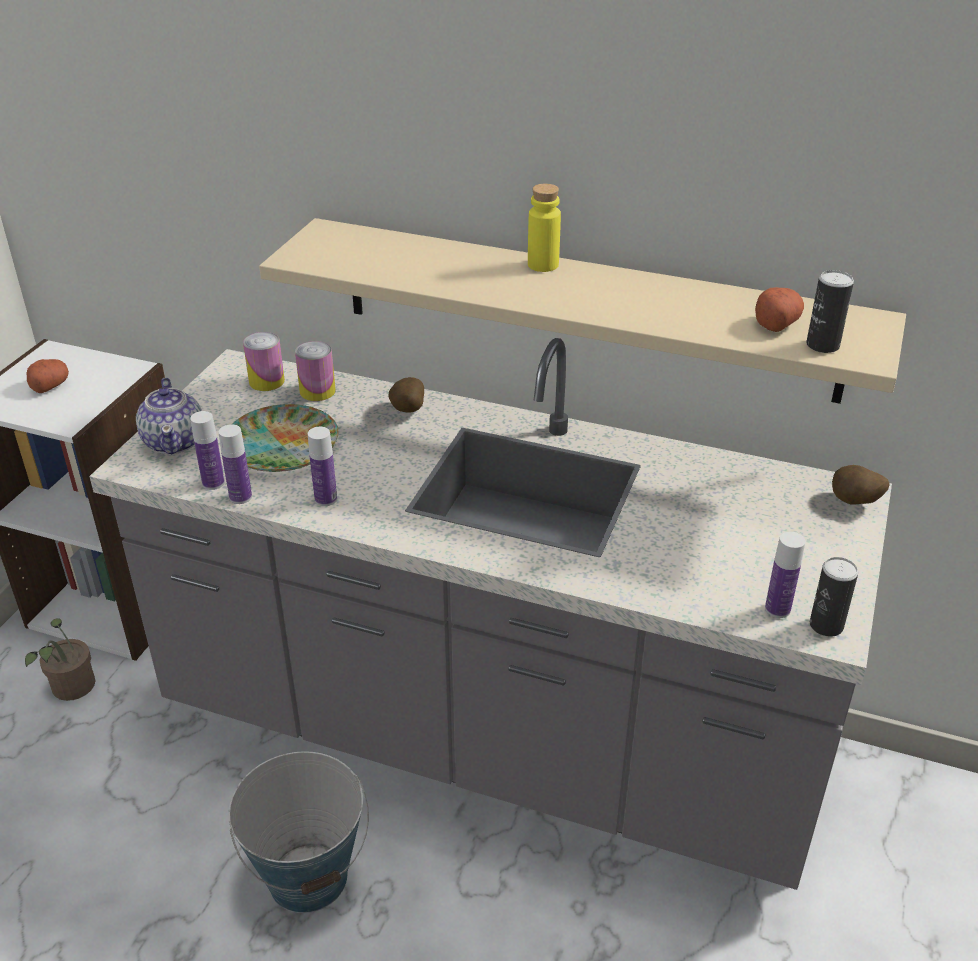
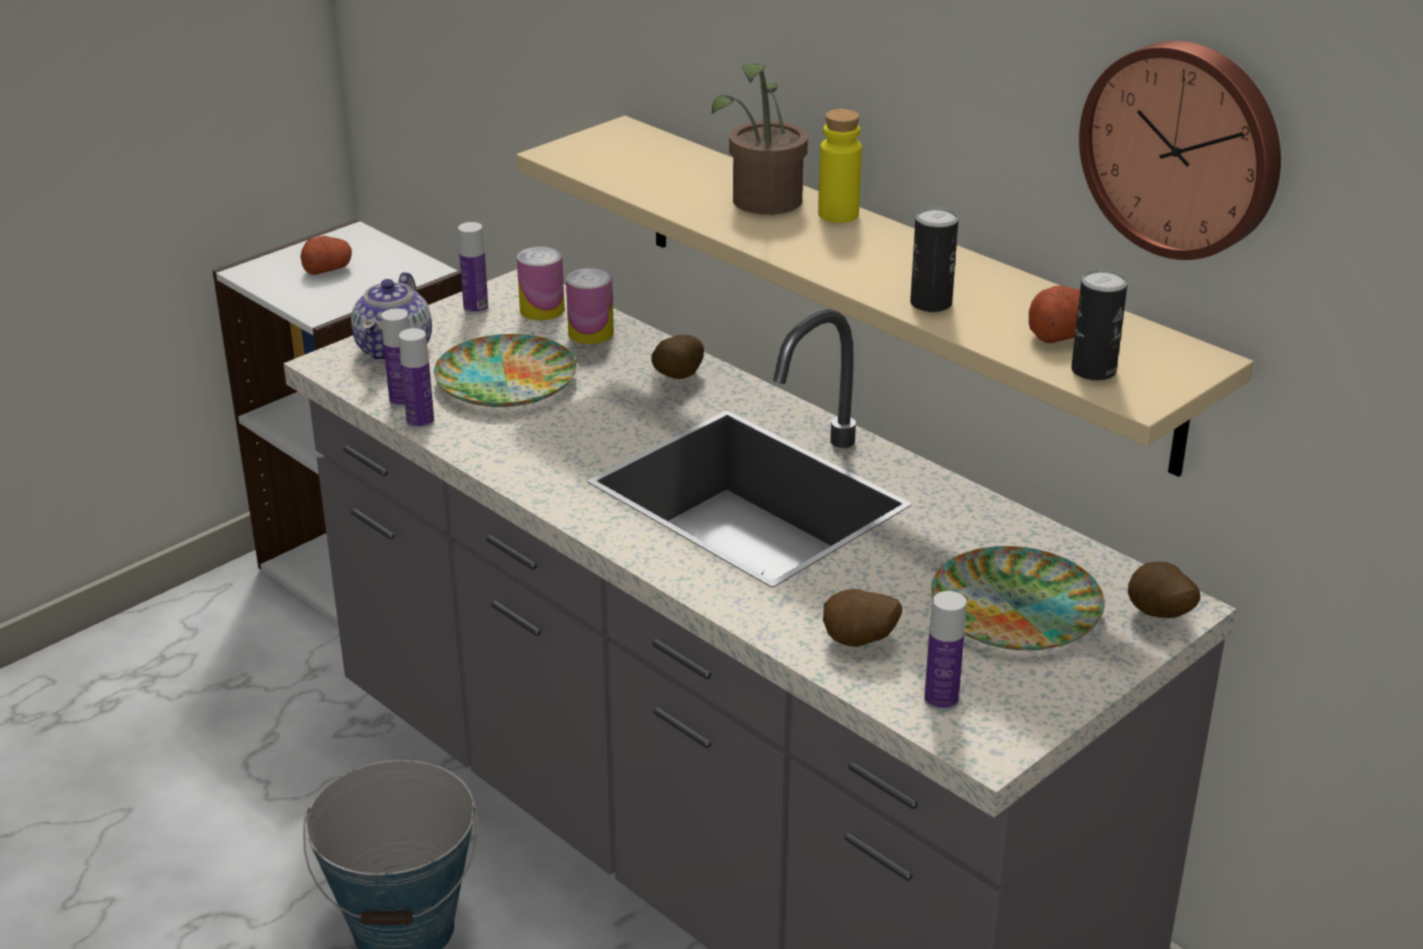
camera: 25 degrees right, 5 degrees down
potted plant [25,618,95,701] -> potted plant moved to [712,63,808,215]
bottle [308,427,337,506] -> bottle moved to [458,222,488,314]
can [810,557,858,637] -> can moved to [910,207,958,312]
none -> potato [823,589,902,647]
none -> plate [931,546,1105,650]
none -> wall clock [1079,41,1281,260]

